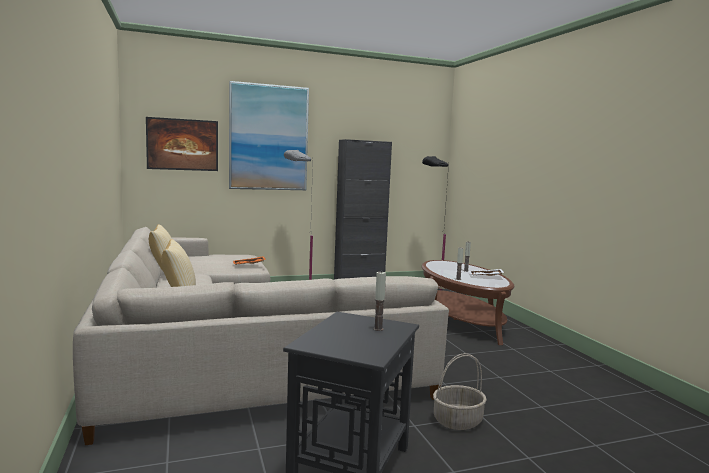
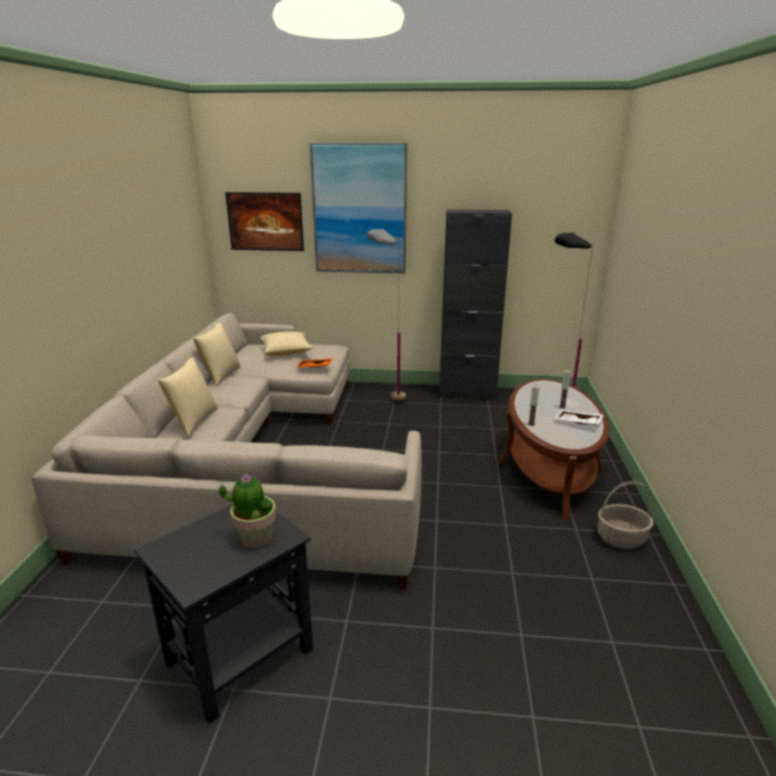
camera: 25 degrees right, 15 degrees up
candle [373,271,386,331] -> potted plant [219,473,276,548]
basket [433,353,487,430] -> basket moved to [597,481,654,549]
none -> pillow [260,332,313,356]

